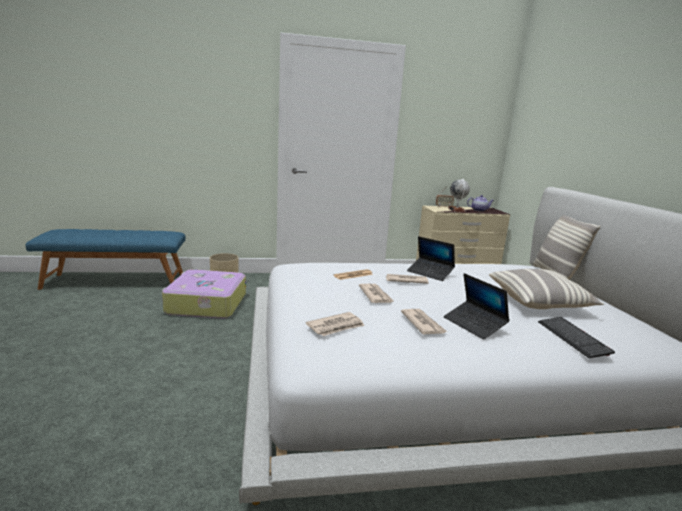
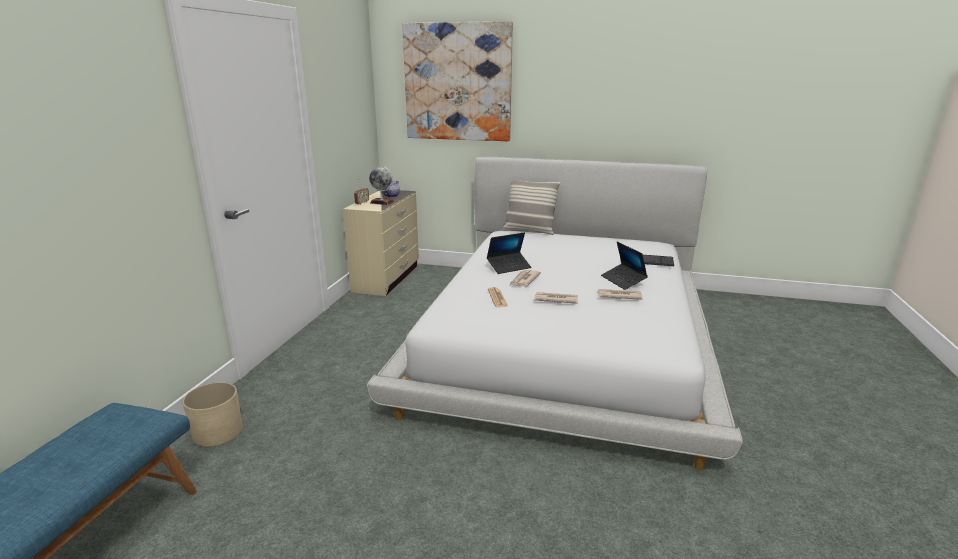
camera: 65 degrees left, 5 degrees up
suitcase [162,269,246,319] -> none
newspaper [306,312,365,336] -> none
laptop [444,273,510,340] -> laptop turned 75 degrees clockwise [601,242,648,290]
pillow [489,269,604,309] -> none
none -> picture [402,21,513,141]

